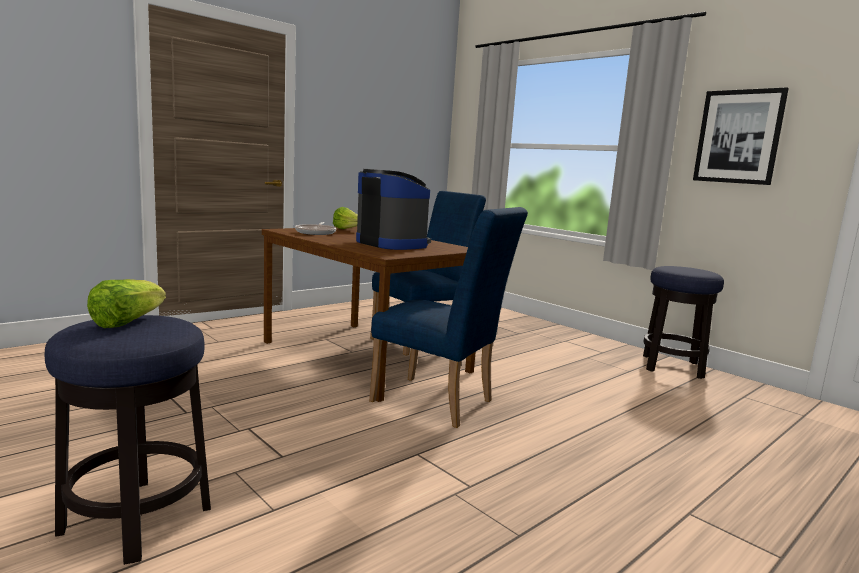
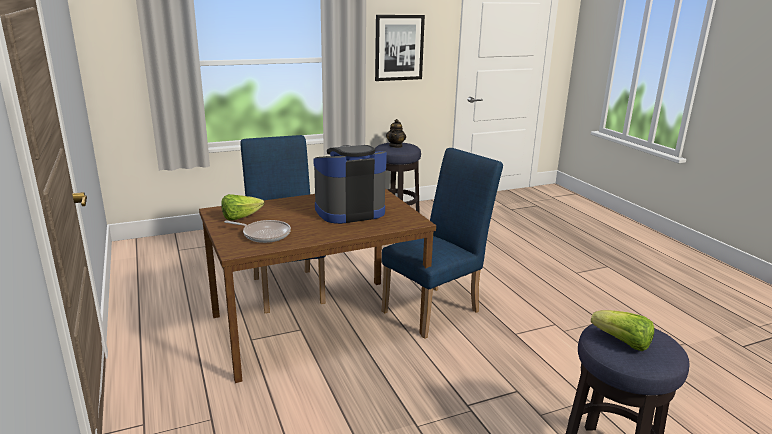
camera: 70 degrees left, 10 degrees up
none -> teapot [386,119,406,148]

